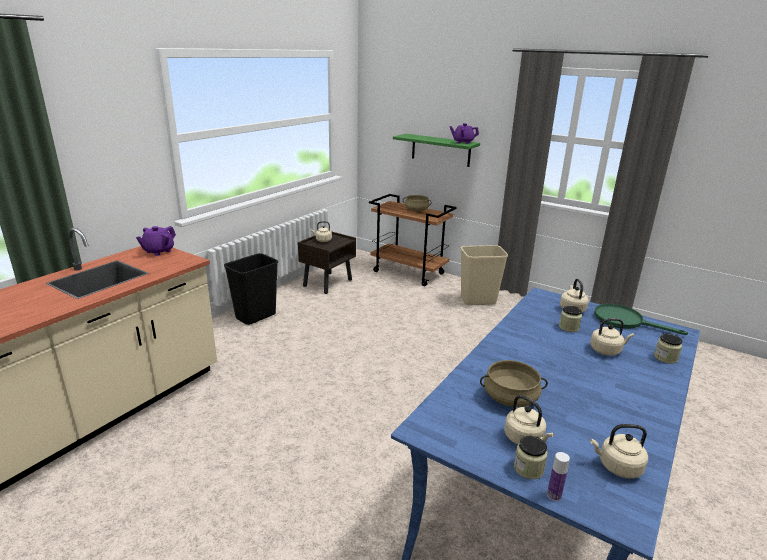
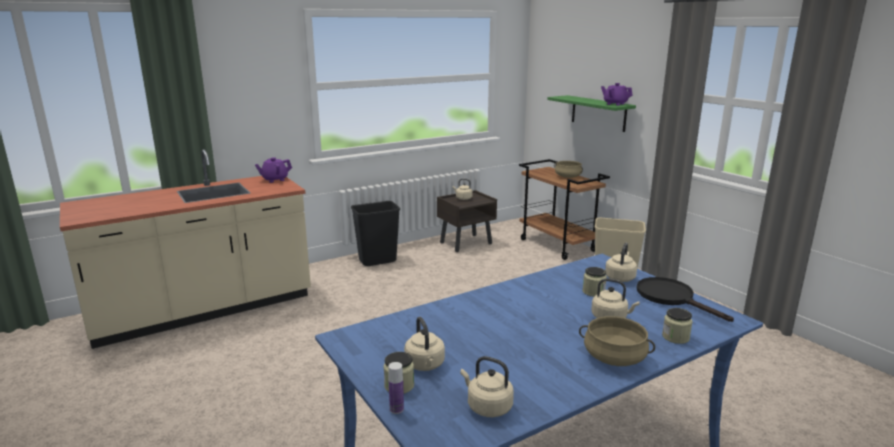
camera: 25 degrees right, 5 degrees down
beige cooking pot [480,360,548,407] -> beige cooking pot moved to [579,316,655,366]
green frying pan [594,304,688,335] -> black frying pan [636,277,734,322]

